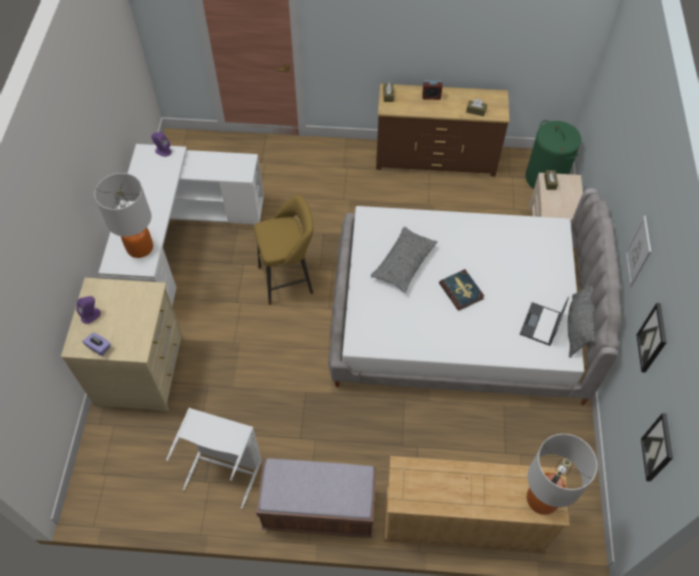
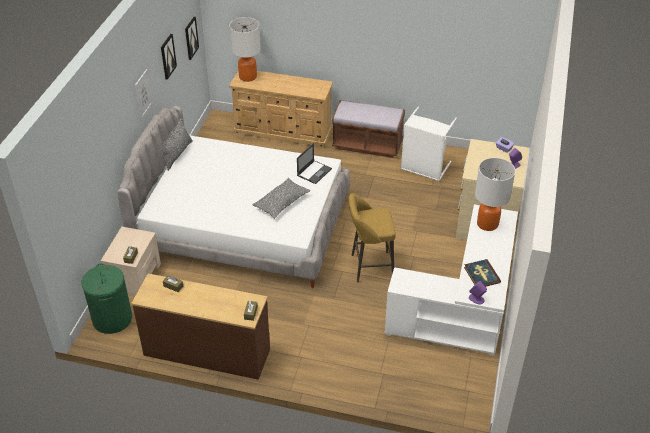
camera: 170 degrees left, 15 degrees down
alarm clock [422,80,442,100] -> none
book [439,269,484,311] -> book moved to [464,259,501,287]
laptop [519,297,569,346] -> laptop moved to [297,143,332,184]

